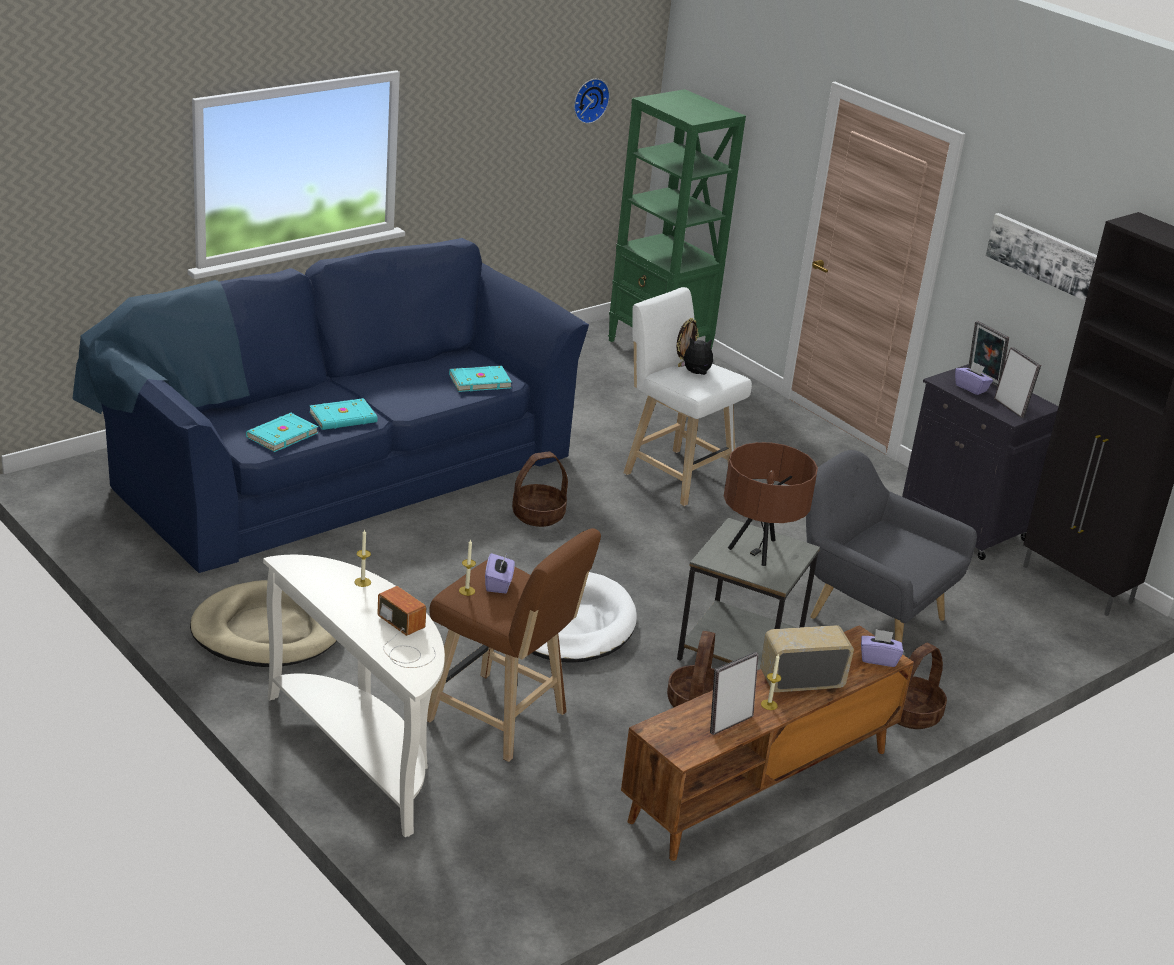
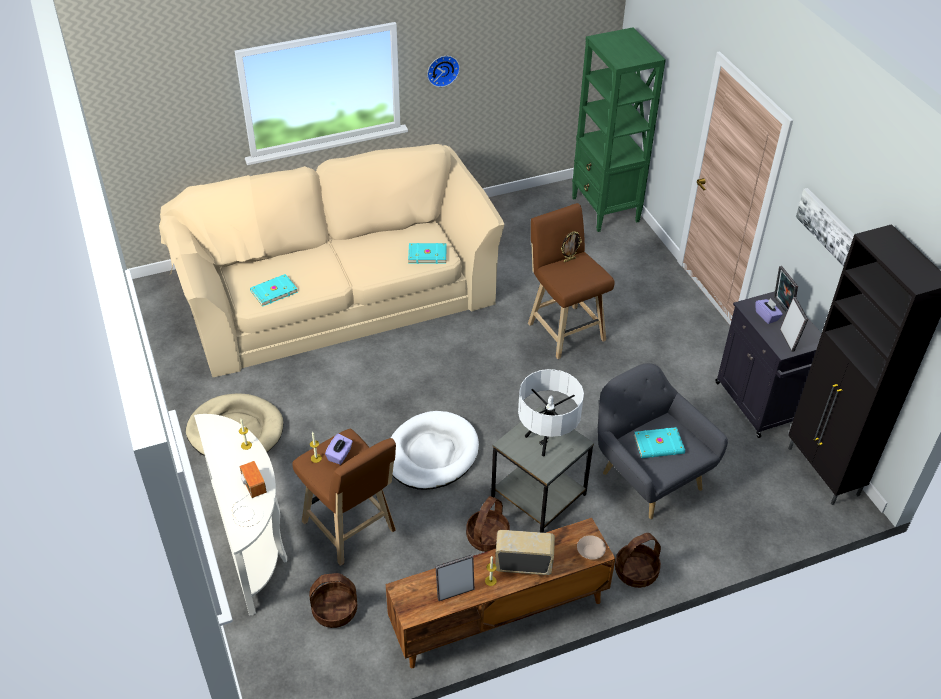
camera: 20 degrees right, 15 degrees up
blue sofa [72,238,589,573] -> beige sofa [159,144,504,378]
turquoise book [310,398,377,430] -> turquoise book moved to [634,427,685,458]
basket [512,452,568,527] -> basket moved to [309,573,357,628]
wall clock [574,79,610,124] -> wall clock moved to [427,56,460,87]
white stool [623,287,752,506] -> brown stool [528,203,614,359]
plush toy [681,338,713,375] -> none
brown table lamp [724,442,818,566] -> white table lamp [518,369,584,456]
purple tissue box [861,629,903,667] -> beige bowl [577,535,606,560]

